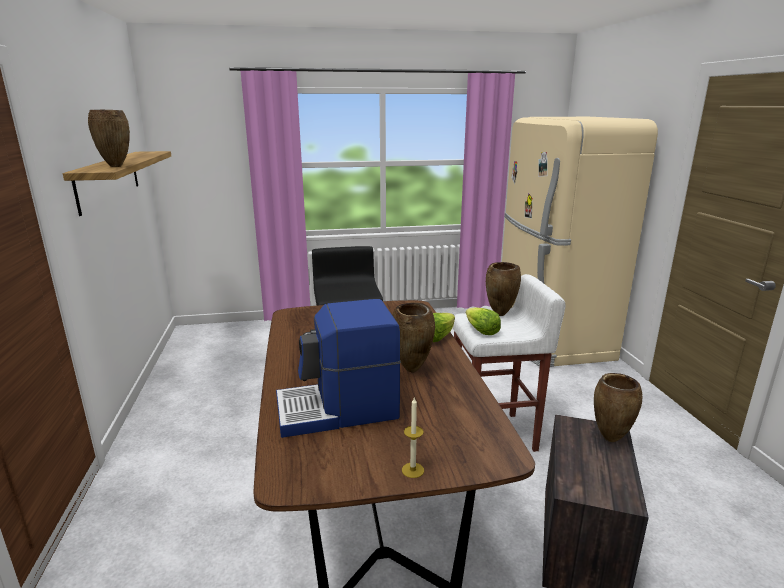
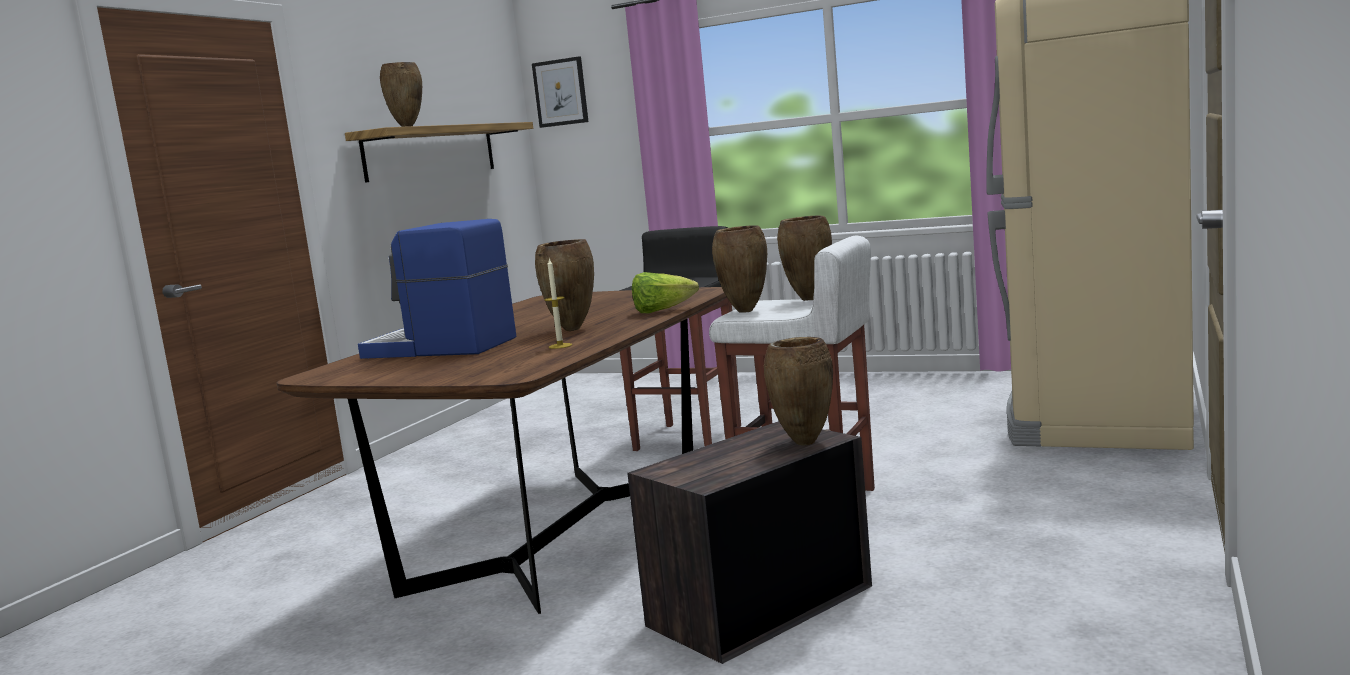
camera: 35 degrees right, 10 degrees down
candle [402,398,424,478] -> candle moved to [544,258,572,349]
lettuce [466,307,501,335] -> brown vase [712,225,767,313]
none -> picture [532,56,589,128]

